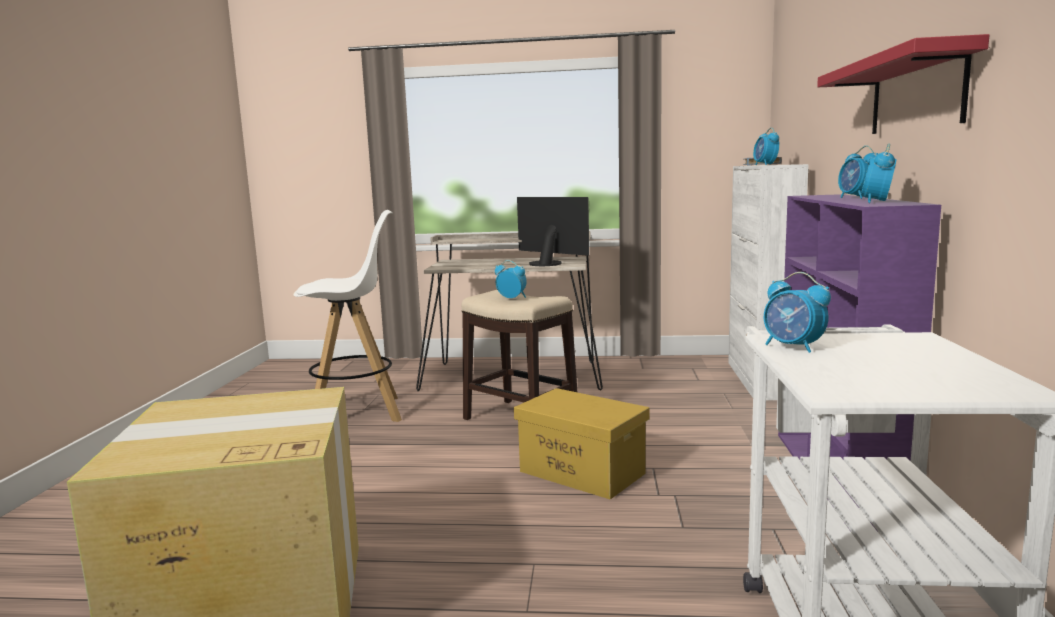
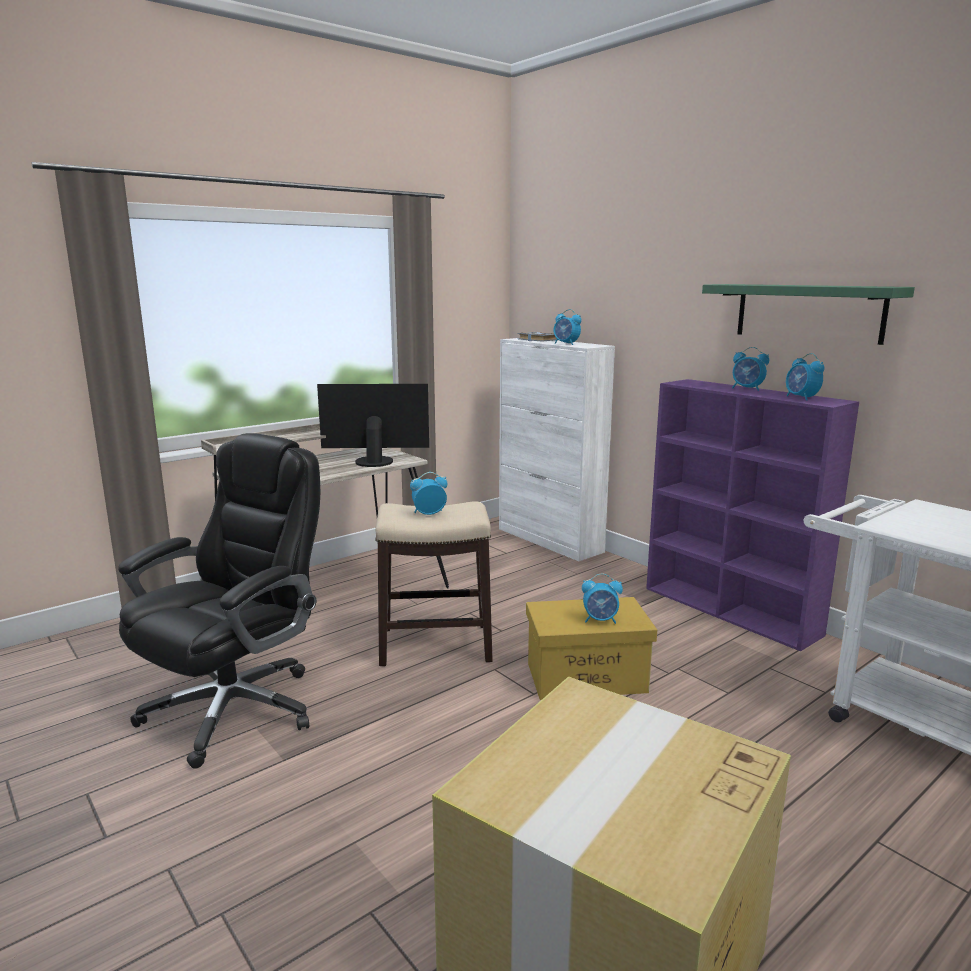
camera: 45 degrees left, 5 degrees up
white stool [293,210,402,422] -> black office chair [118,433,320,769]
alarm clock [764,272,831,353] -> alarm clock moved to [582,573,623,624]
red shelf [817,34,989,134] -> green shelf [702,284,915,345]

